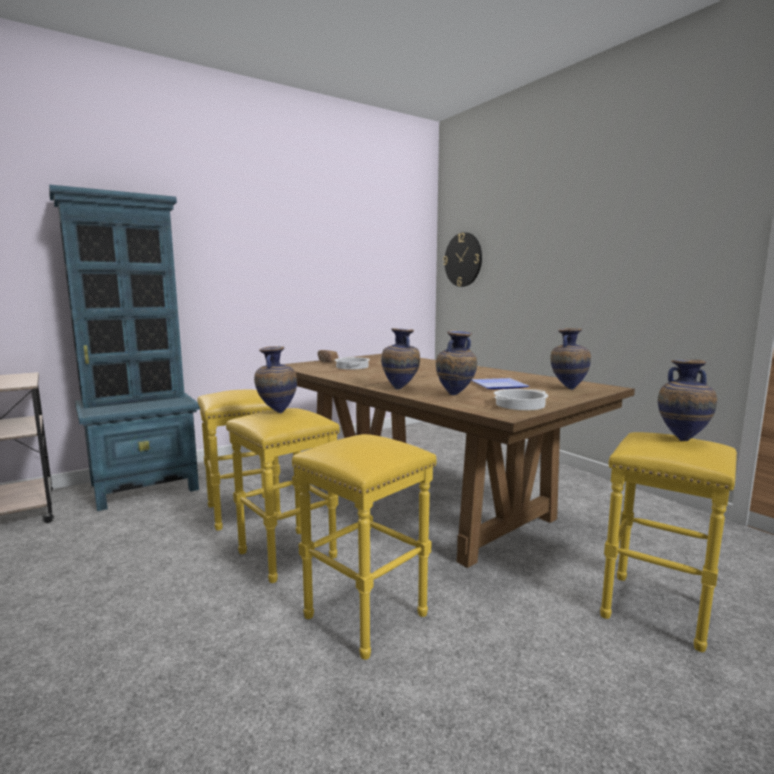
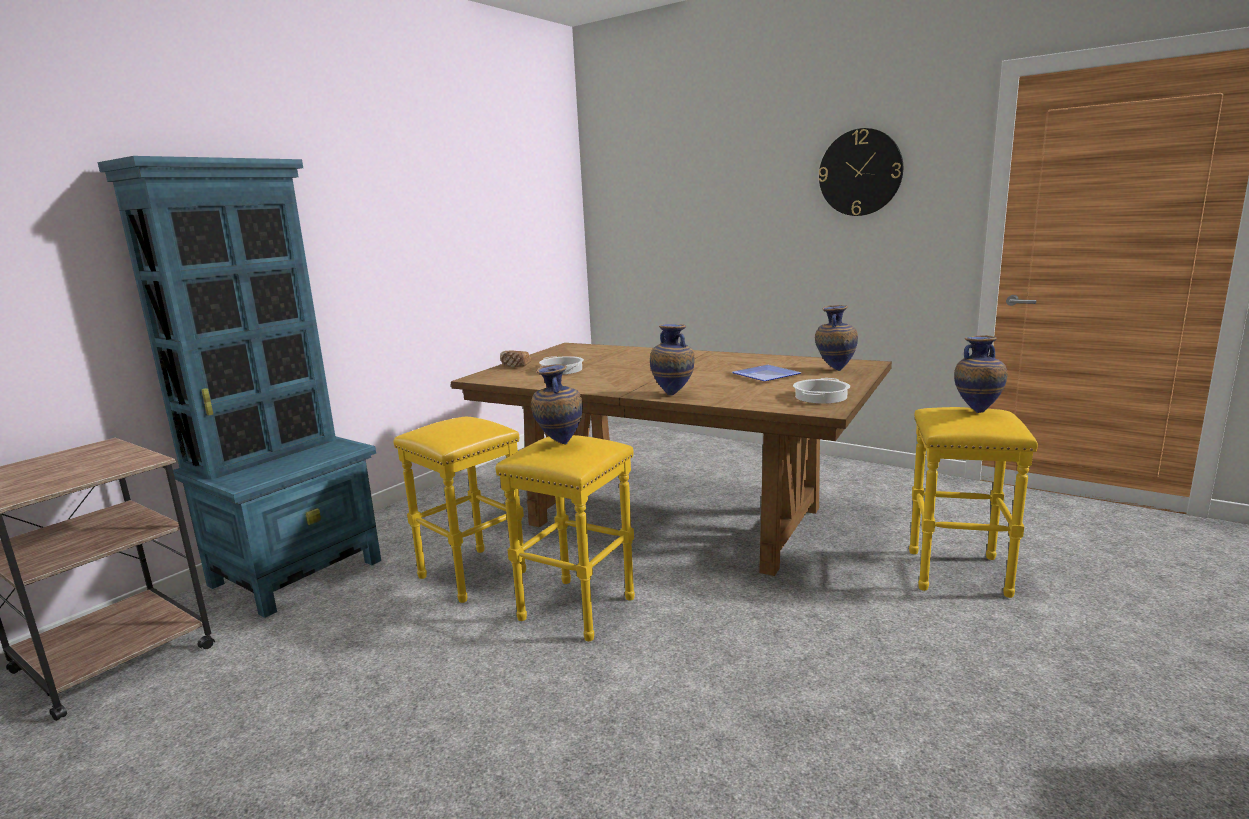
camera: 20 degrees left, 5 degrees up
yellow stool [292,434,437,660] -> none
vase [436,330,477,395] -> none
wall clock [443,232,482,287] -> wall clock moved to [819,128,903,216]

